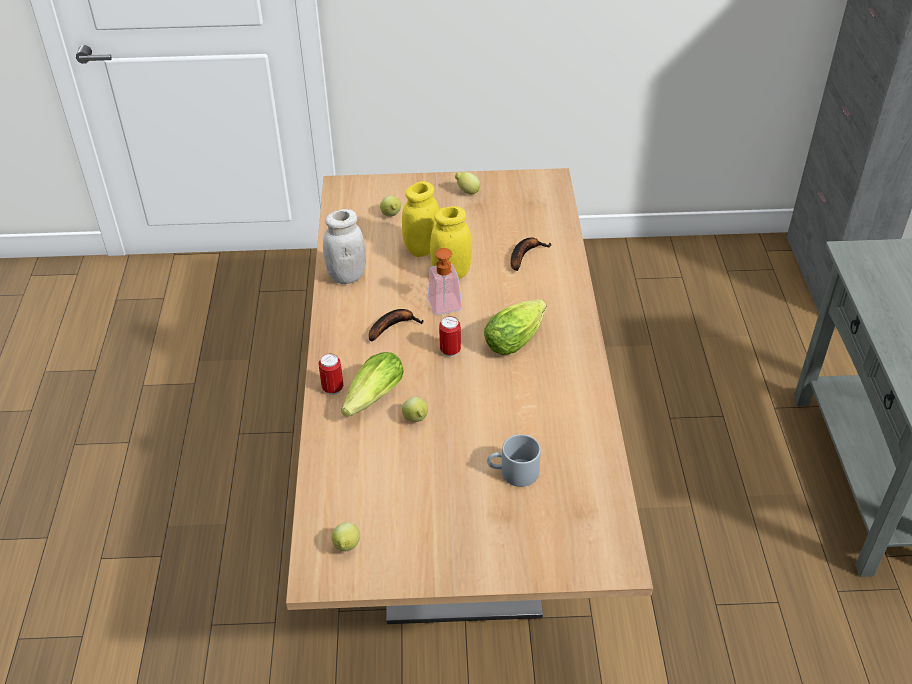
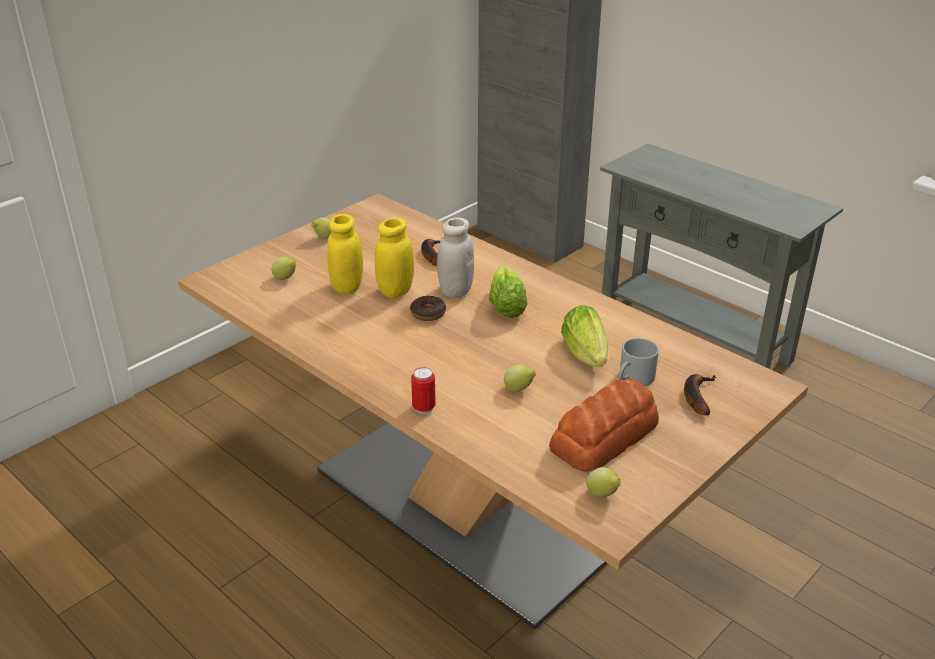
camera: 45 degrees left, 10 degrees down
white jar [323,209,366,284] -> white jar moved to [437,218,474,298]
lettuce [341,352,404,417] -> lettuce moved to [561,305,608,367]
banana [368,309,424,342] -> banana moved to [684,374,717,415]
soap dispenser [428,248,462,315] -> donut [410,296,446,321]
can [439,316,461,357] -> none
none -> bread [549,378,659,472]

